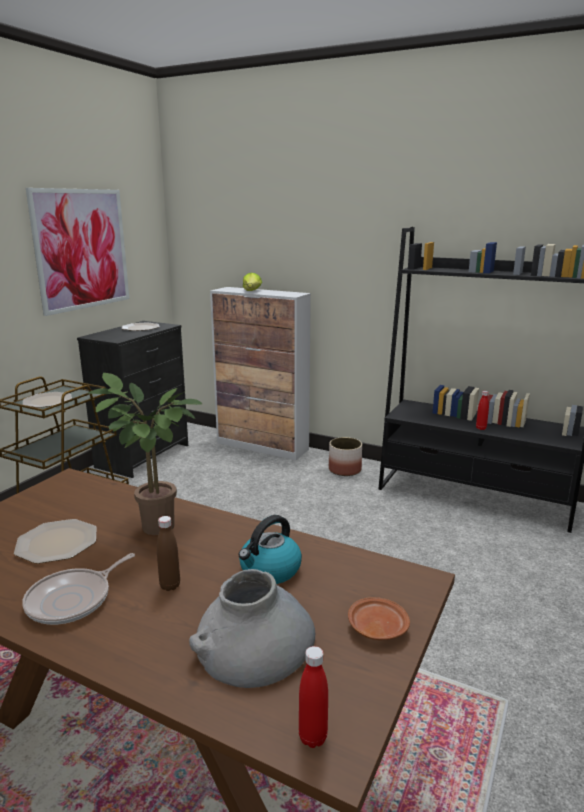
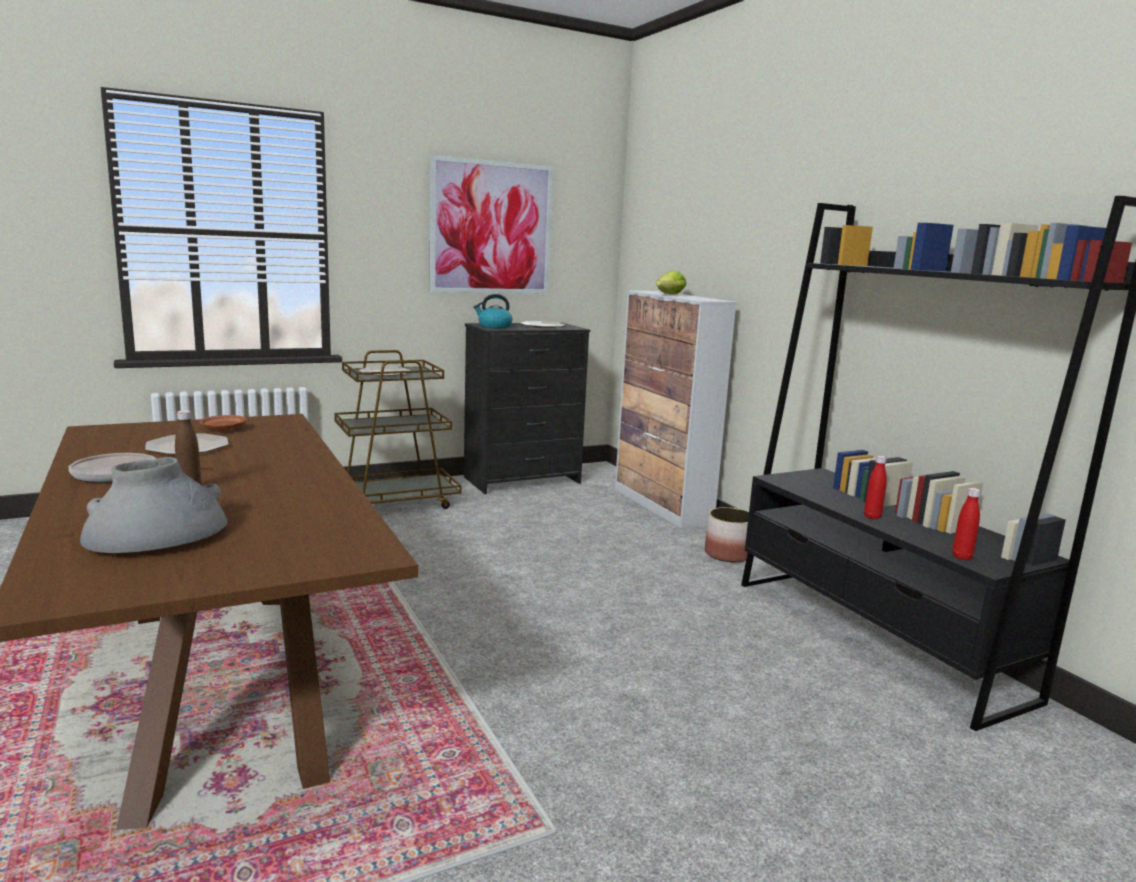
camera: 35 degrees right, 5 degrees down
potted plant [87,373,202,535] -> none
kettle [239,515,302,584] -> kettle moved to [473,294,512,328]
red bottle [299,646,328,748] -> red bottle moved to [952,488,981,560]
brown plate [348,597,410,640] -> brown plate moved to [199,415,247,431]

